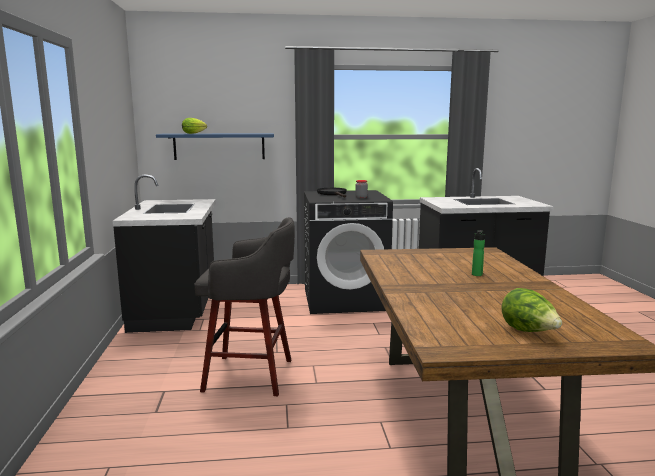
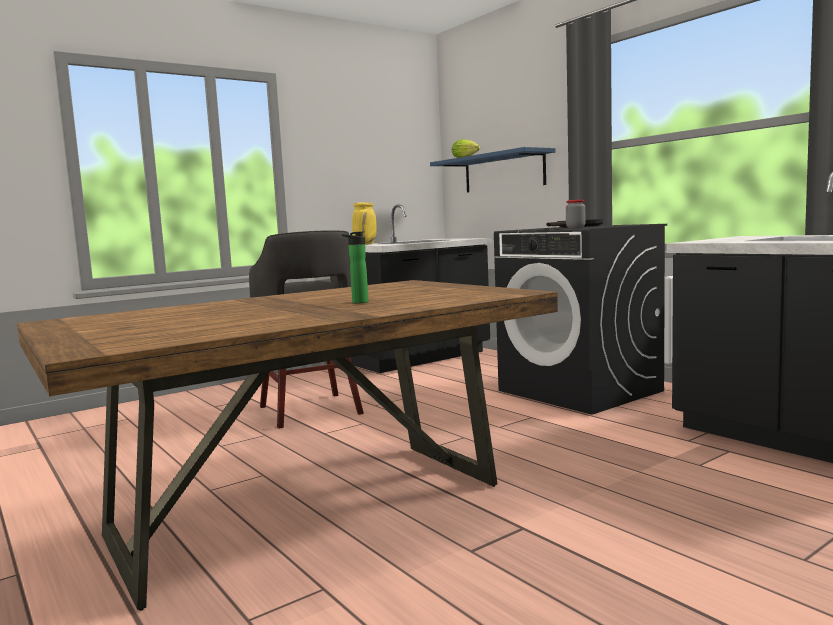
camera: 60 degrees right, 5 degrees down
lettuce [501,288,562,332] -> none
none -> yellow vase [352,203,377,245]

